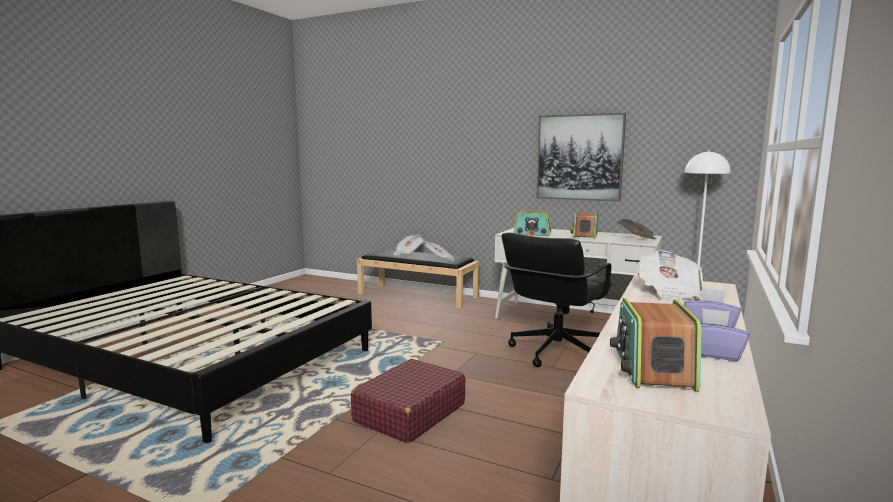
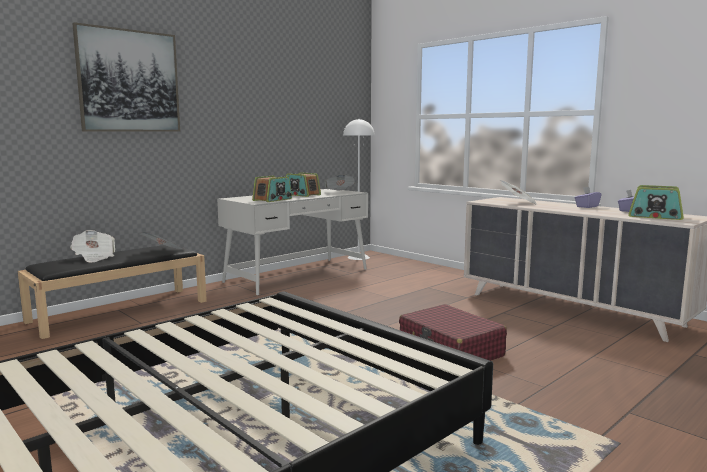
camera: 70 degrees left, 0 degrees up
black office chair [502,233,613,367] -> none
picture [536,113,626,202] -> picture moved to [72,22,180,132]

